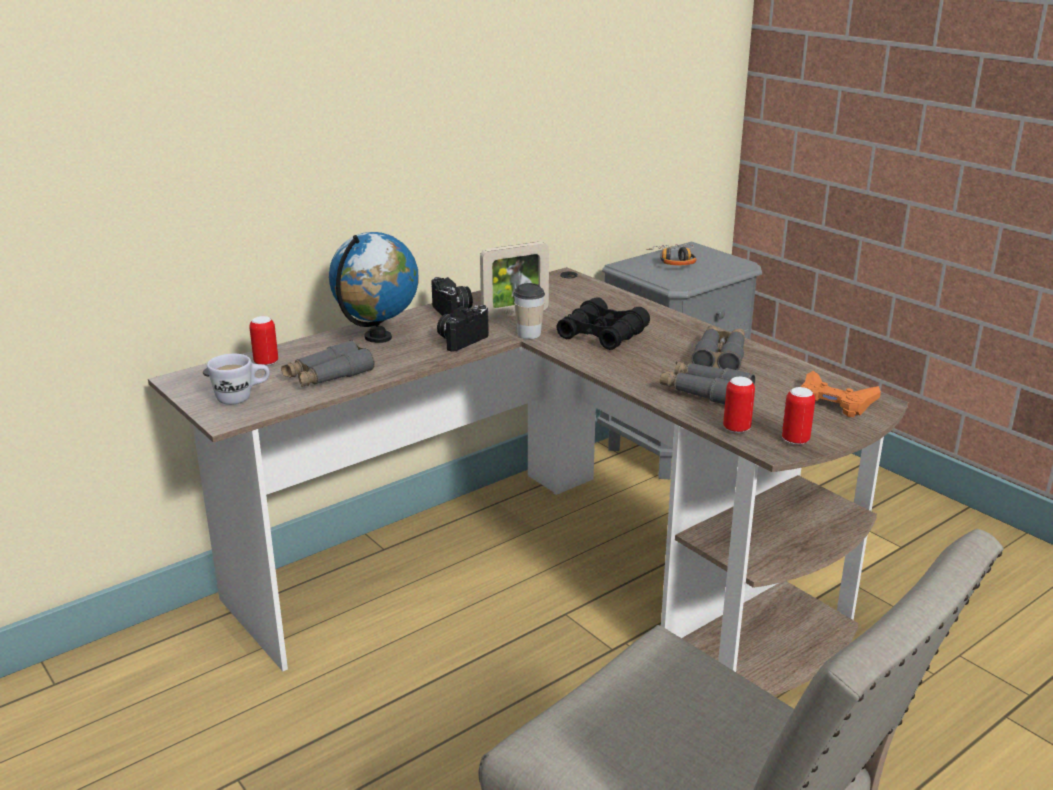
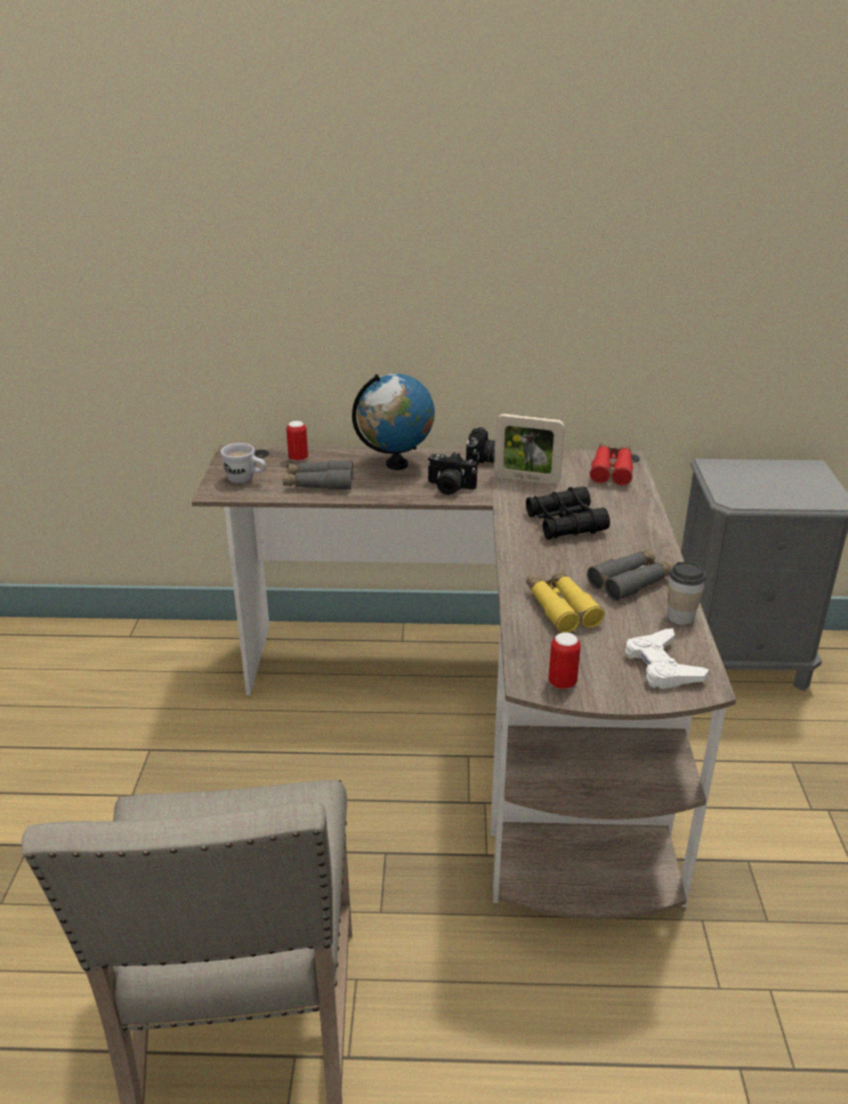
camera: 40 degrees right, 5 degrees up
camera [437,305,489,352] -> camera turned 150 degrees counterclockwise [427,452,477,495]
cup [514,283,545,339] -> cup moved to [667,562,706,625]
headphones [646,244,697,265] -> none
grey binoculars [660,362,755,404] -> yellow binoculars [526,570,605,633]
can [723,377,755,433] -> none
orange game controller [801,371,881,417] -> white game controller [626,628,709,689]
none -> red binoculars [590,443,633,485]

